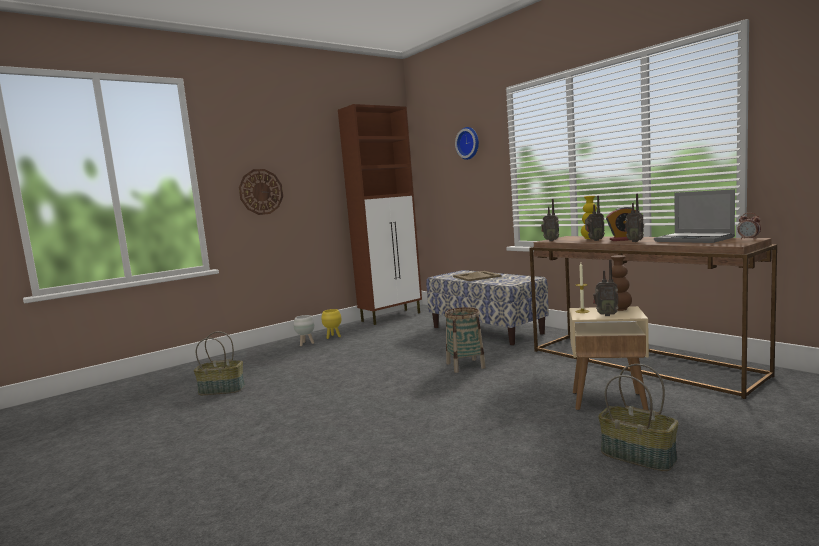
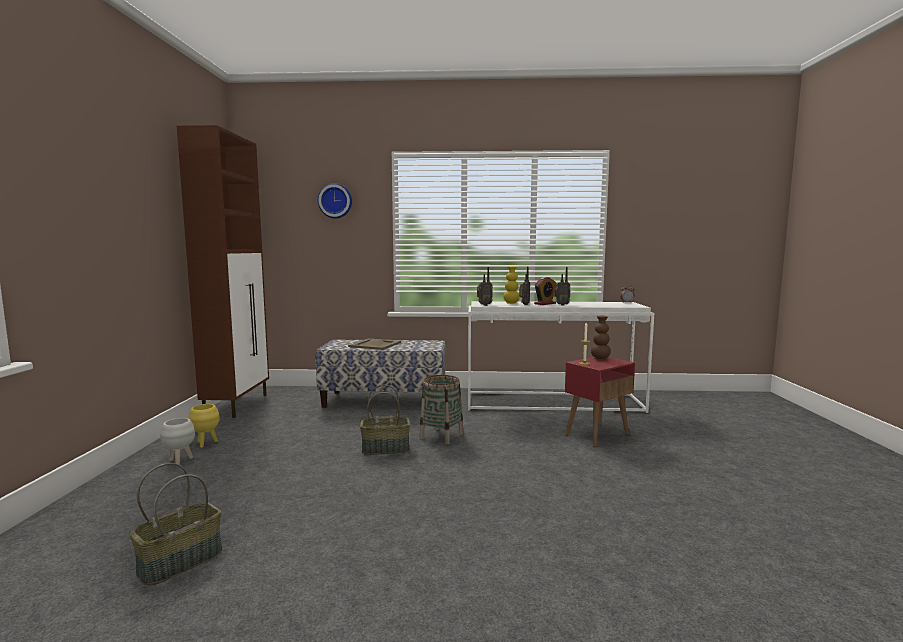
camera: 50 degrees left, 0 degrees up
wall clock [239,169,283,215] -> none
brown console table [530,236,777,399] -> white console table [468,301,654,413]
beige side table [569,306,649,410] -> red side table [565,357,635,447]
radio [593,260,618,316] -> none
basket [598,364,679,471] -> basket moved to [360,385,410,455]
laptop [654,189,735,243] -> none

